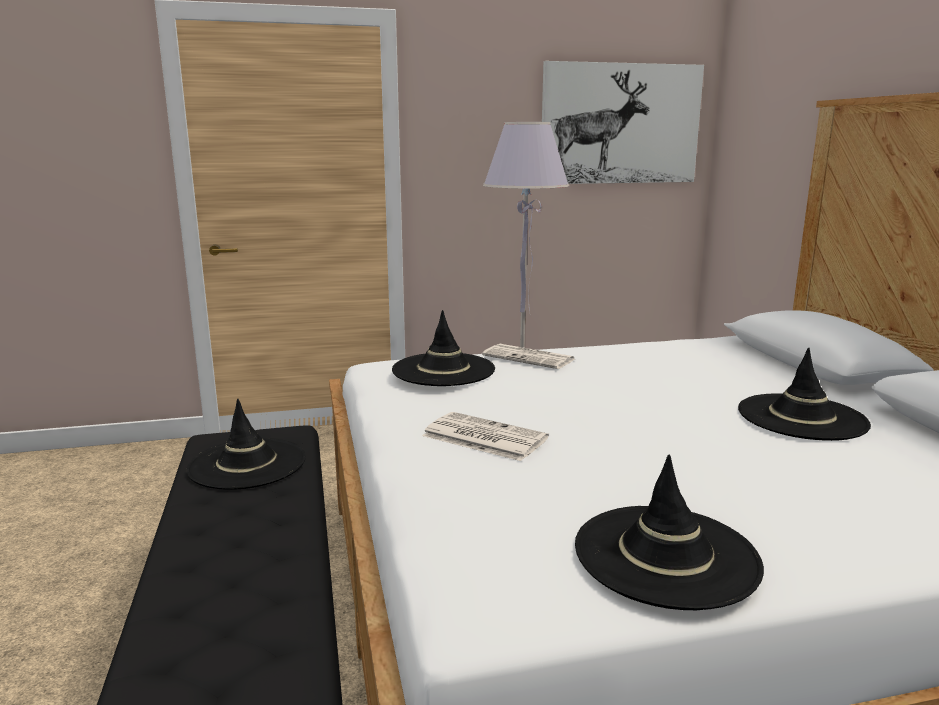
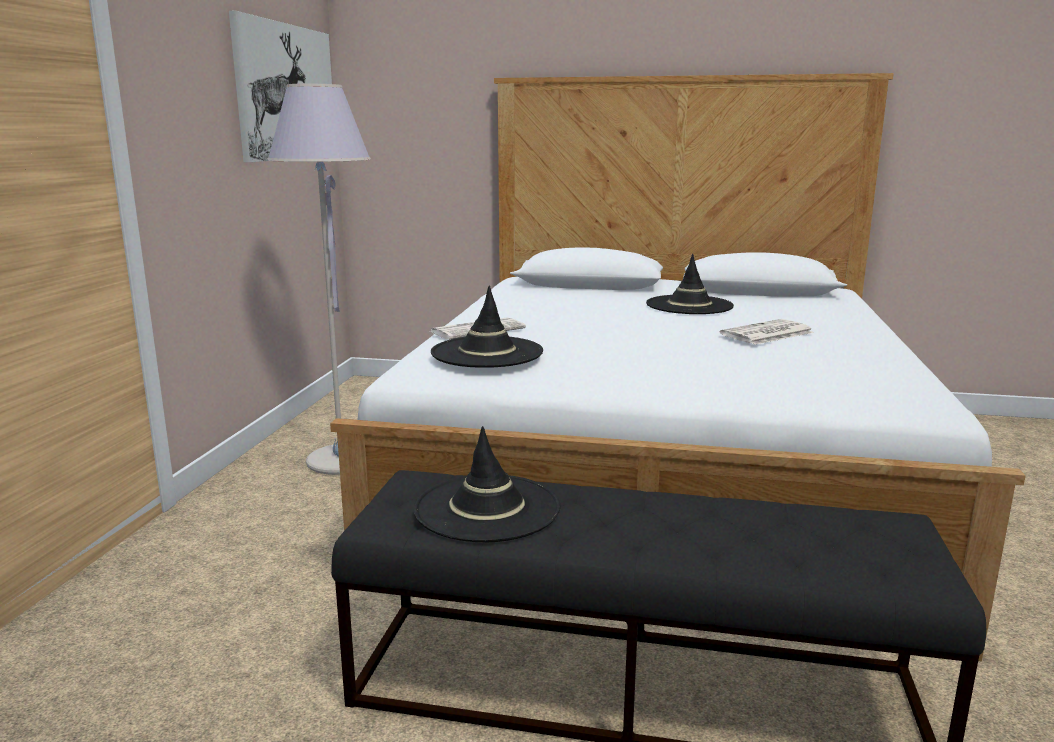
camera: 65 degrees left, 0 degrees up
newspaper [422,412,549,461] -> newspaper moved to [720,319,814,345]
black hat [575,455,764,610] -> none

